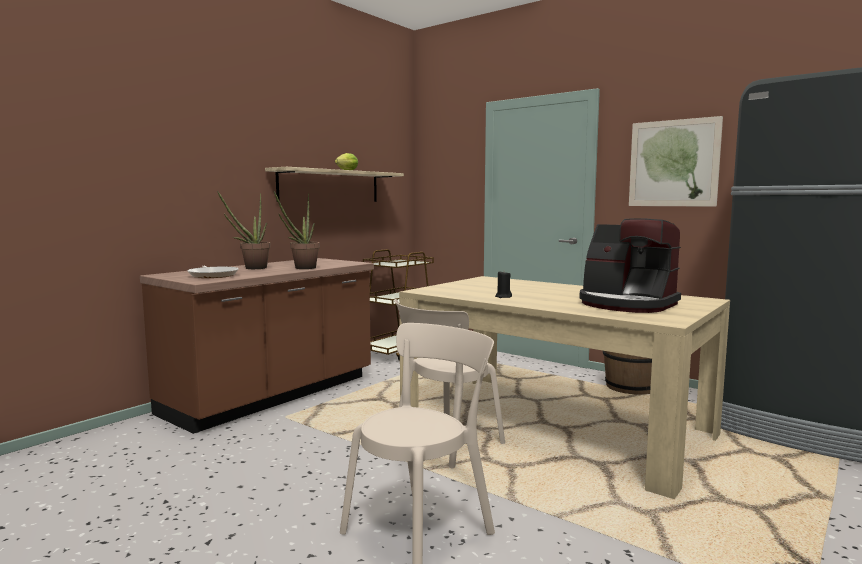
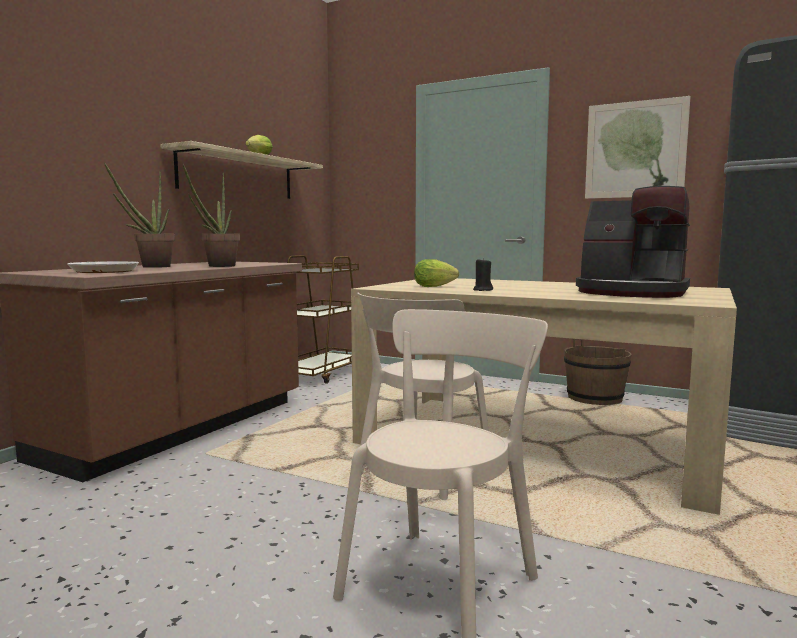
camera: 10 degrees left, 0 degrees up
none -> lettuce [414,259,459,287]

